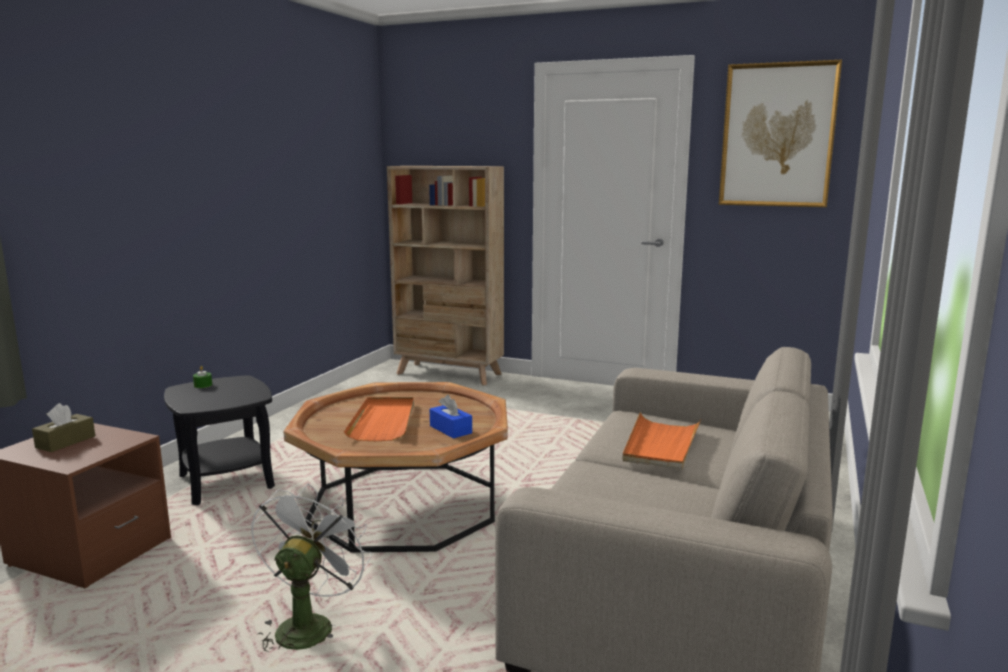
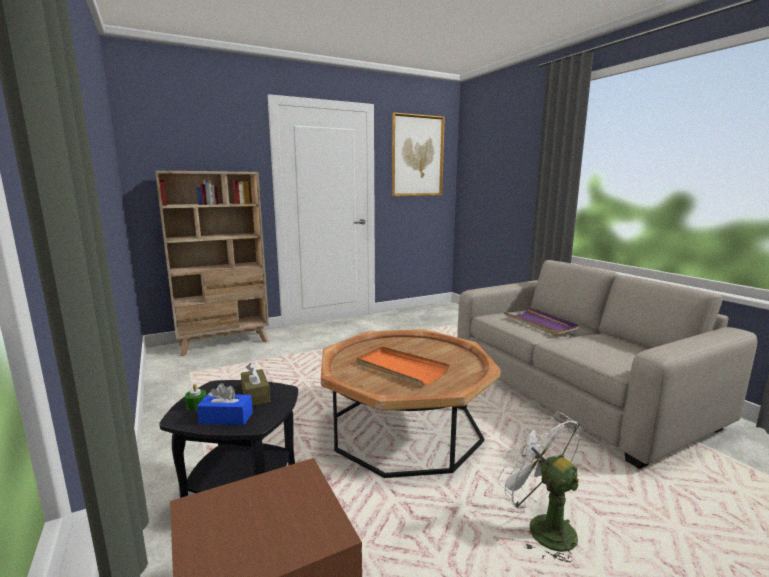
camera: 50 degrees left, 0 degrees up
brown tissue box [32,403,95,452] -> brown tissue box moved to [241,363,270,406]
blue tissue box [430,395,472,439] -> blue tissue box moved to [197,383,253,425]
orange tray [622,412,701,470] -> purple tray [504,307,580,336]

